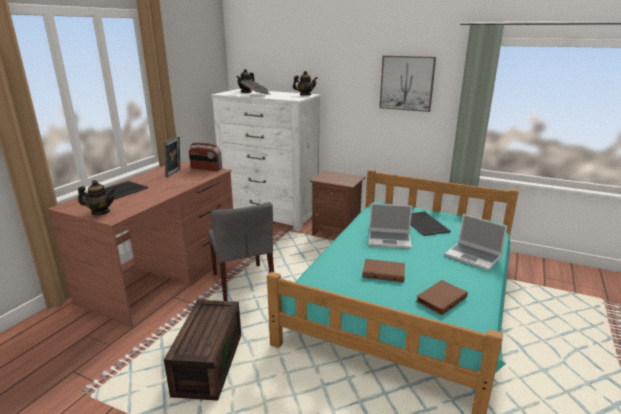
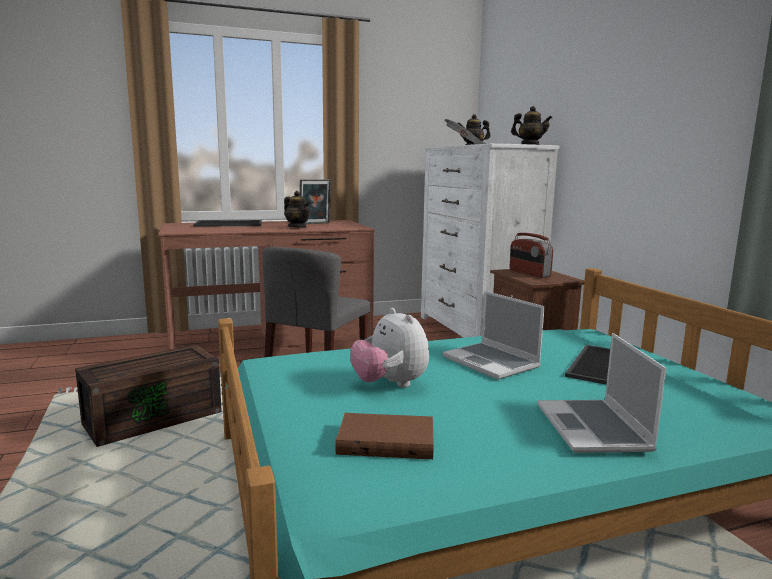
camera: 45 degrees right, 10 degrees down
teapot [78,180,116,215] -> teapot moved to [284,191,310,228]
radio [189,143,222,171] -> radio moved to [510,233,553,278]
brown book [362,259,405,282] -> plush toy [350,308,429,388]
picture [379,55,436,112] -> none

